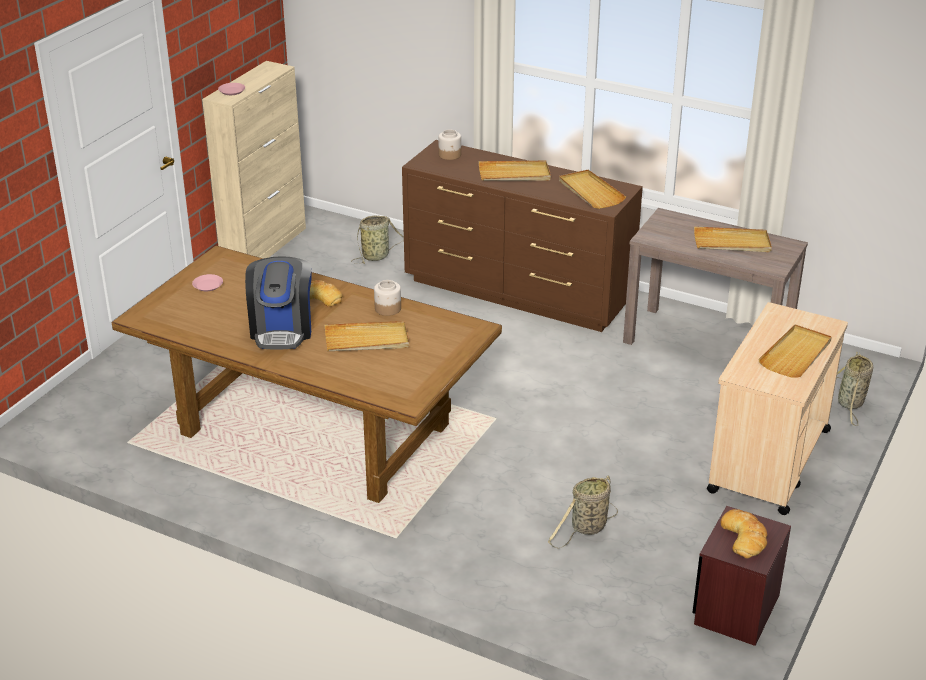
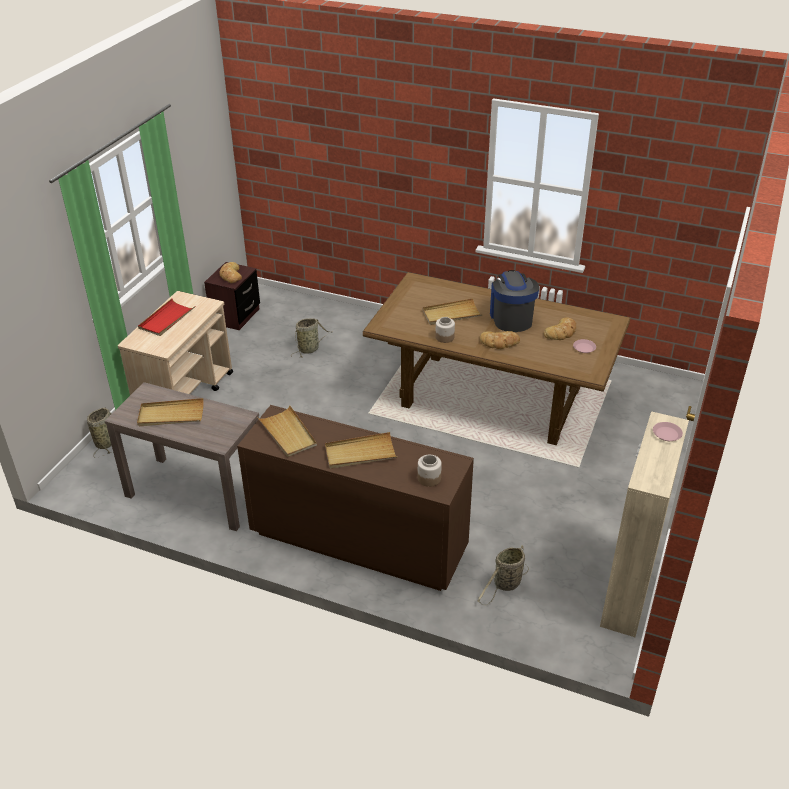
camera: 175 degrees right, 5 degrees up
beige tray [758,324,832,378] -> red tray [138,298,195,336]
none -> bread [544,318,576,340]

